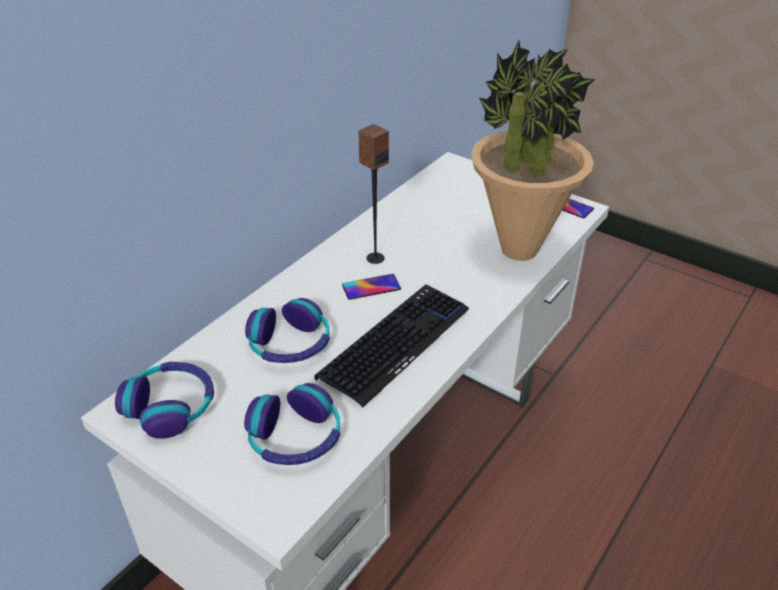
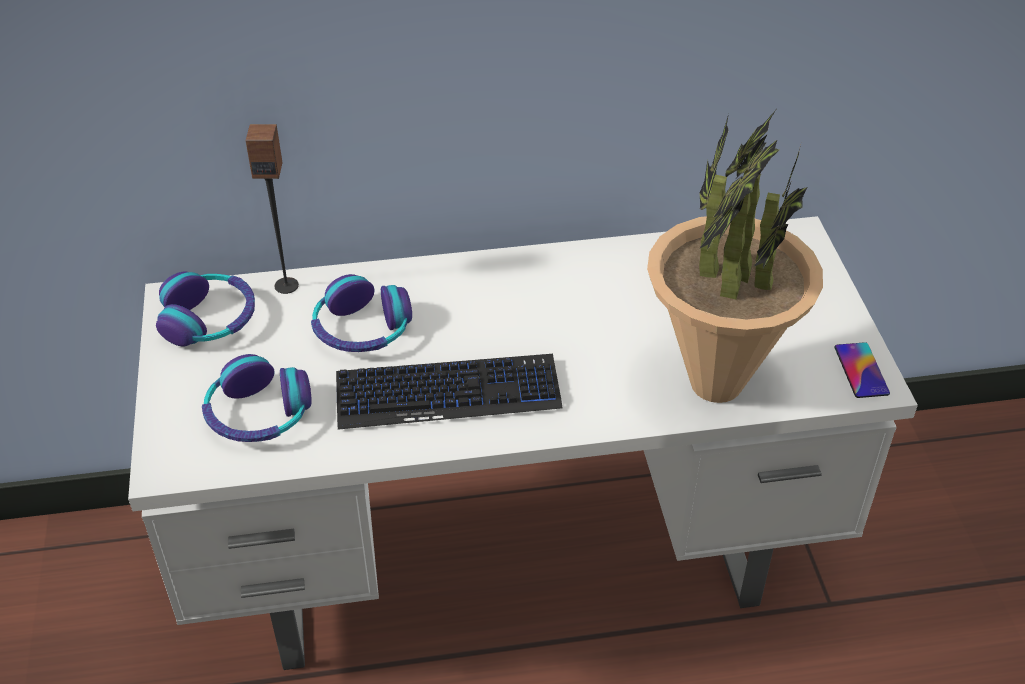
camera: 45 degrees right, 5 degrees up
phone [342,274,401,300] -> none
speaker [358,124,389,264] -> speaker moved to [246,124,299,294]

